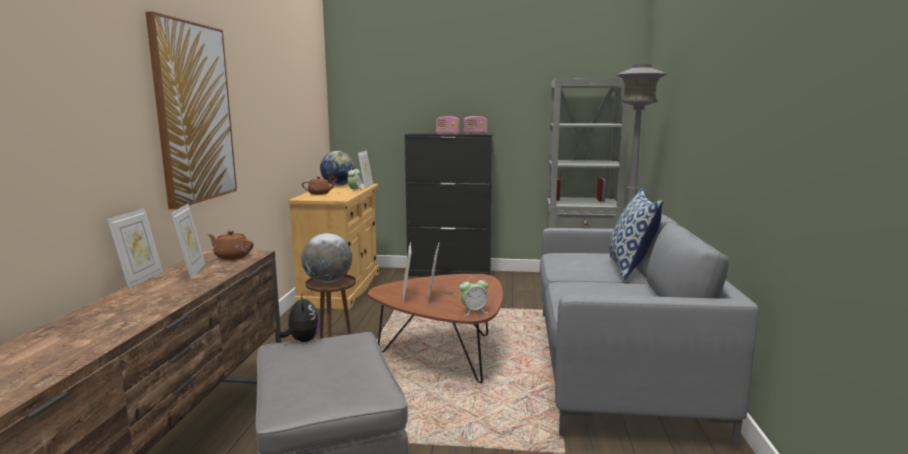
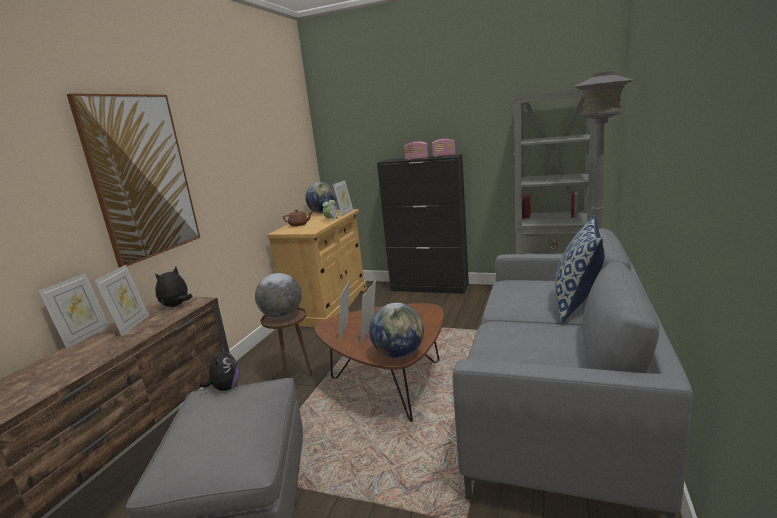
camera: 15 degrees right, 5 degrees up
brown teapot [207,231,253,260] -> plush toy [155,267,193,307]
alarm clock [459,276,488,316] -> globe [369,303,424,359]

